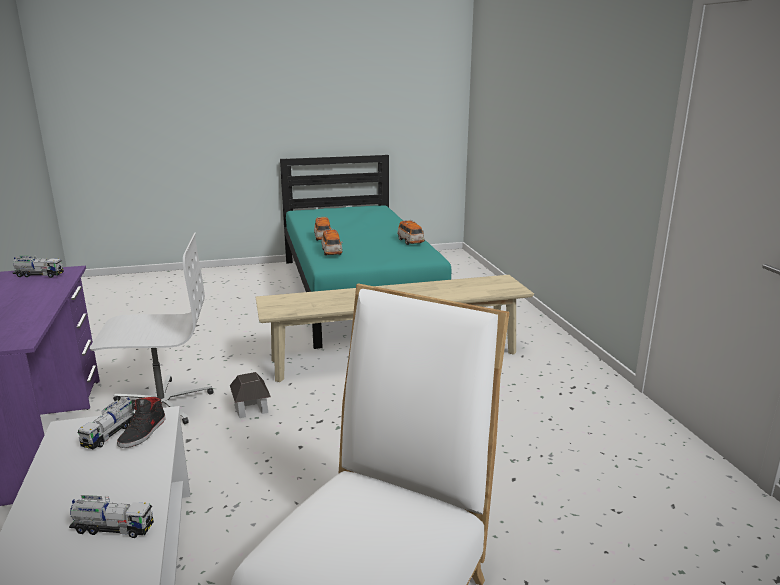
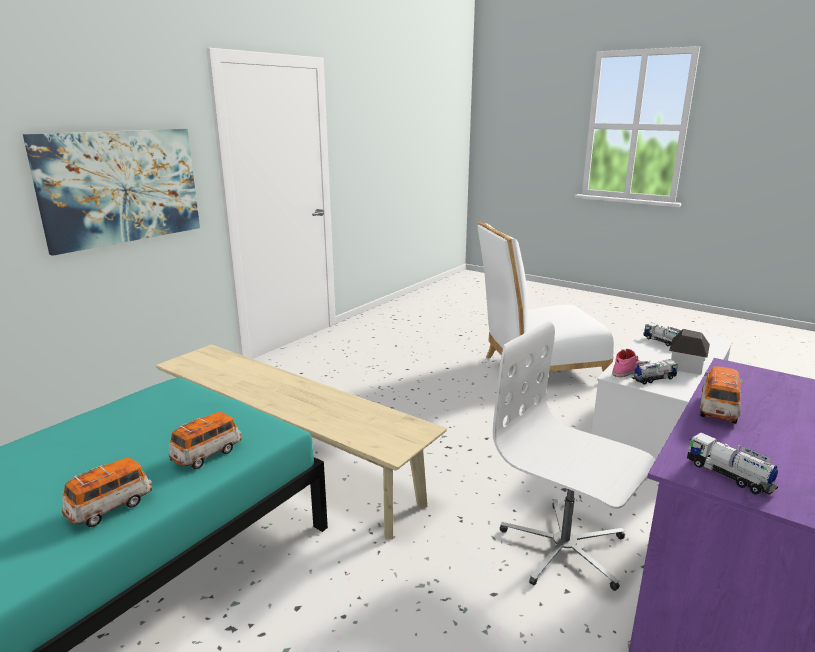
camera: 130 degrees left, 0 degrees up
black shoe [117,397,166,448] -> pink shoe [612,349,651,377]
toy house [230,372,271,418] -> toy house moved to [669,329,710,375]
toy car [397,220,425,245] -> toy car moved to [700,366,743,424]
none -> picture [23,129,200,256]

